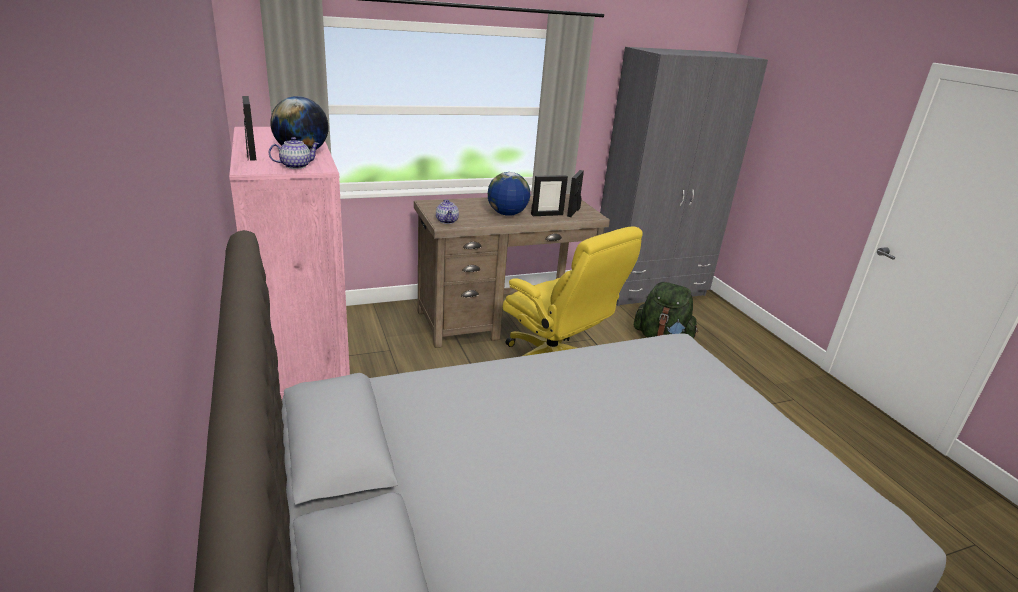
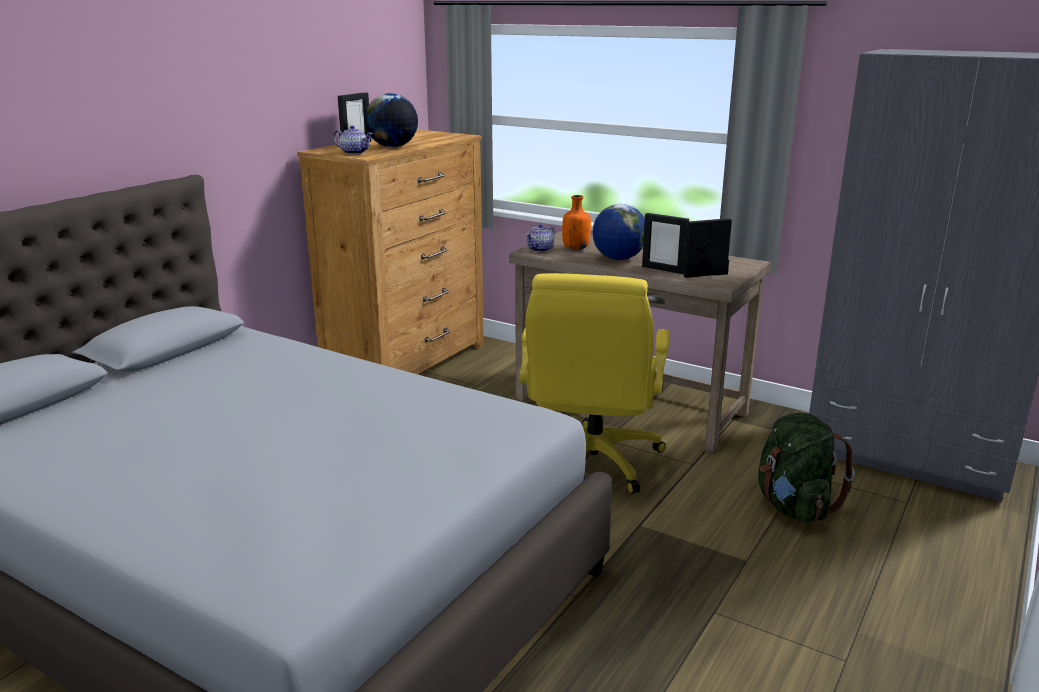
camera: 55 degrees right, 5 degrees down
pink dresser [229,127,350,399] -> brown dresser [297,130,484,374]
none -> orange bottle [562,195,591,250]

